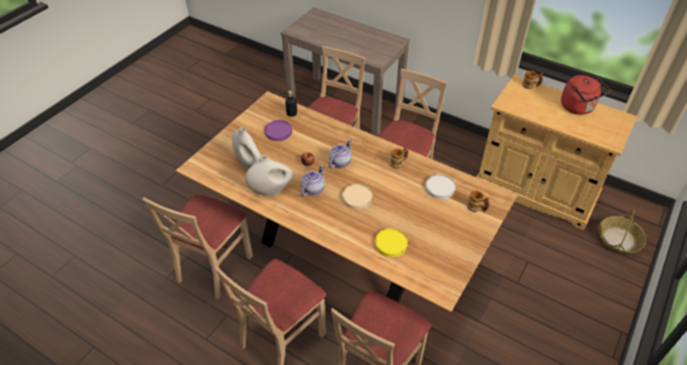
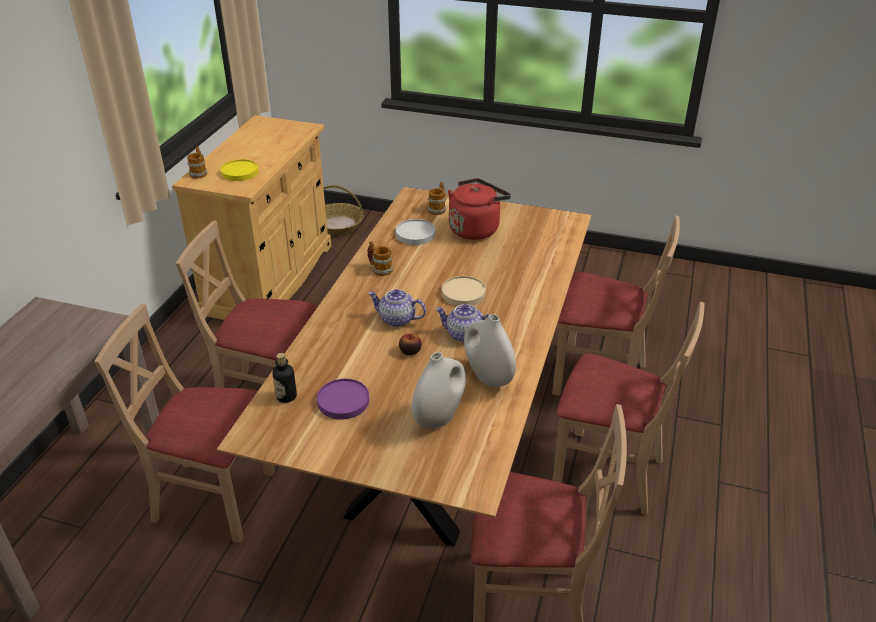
camera: 105 degrees left, 10 degrees down
yellow plate [375,228,408,257] -> yellow plate moved to [221,159,258,181]
red kettle [561,75,610,115] -> red kettle moved to [448,178,511,240]

